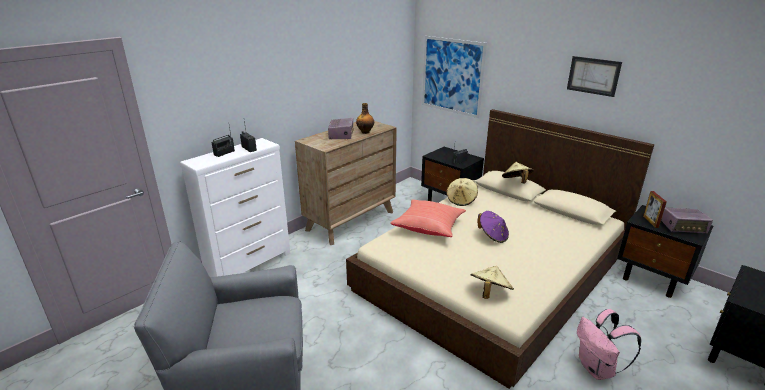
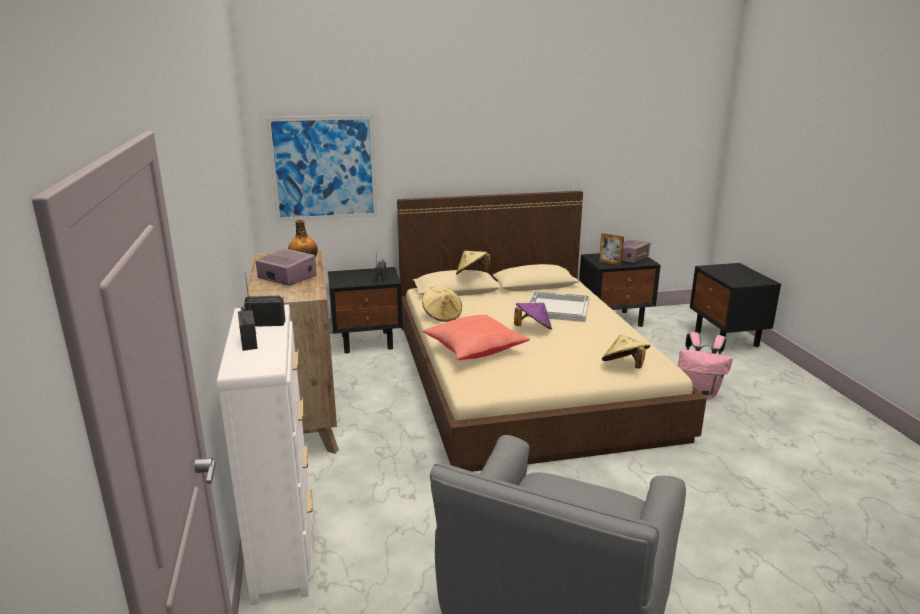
camera: 55 degrees left, 5 degrees down
picture [567,56,622,97] -> none
none -> white tray [525,291,590,322]

